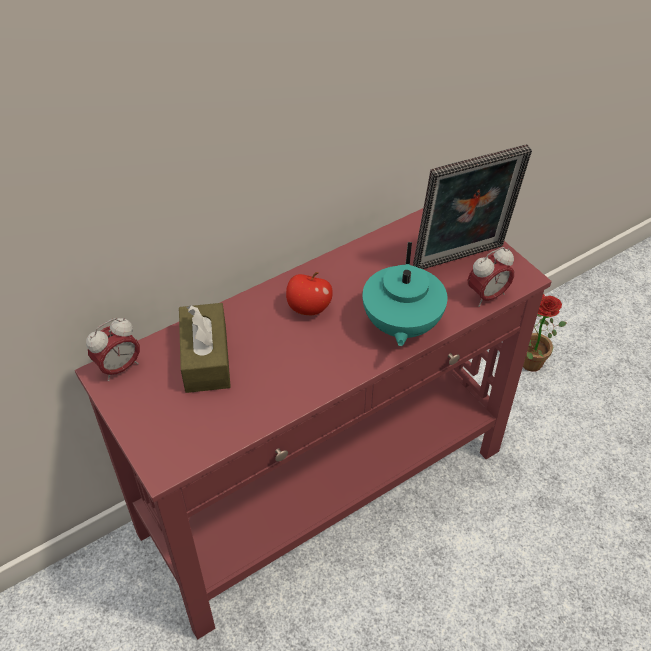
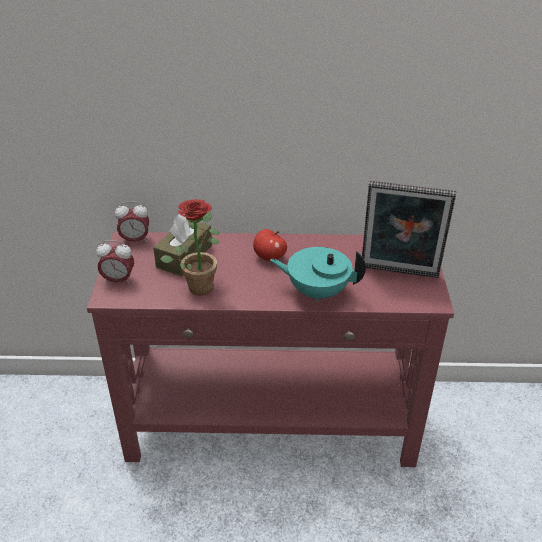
camera: 35 degrees right, 10 degrees down
turquoise teapot [362,242,447,346] -> turquoise teapot turned 60 degrees clockwise [270,247,366,302]
alarm clock [468,247,514,307] -> alarm clock moved to [96,240,134,285]
potted plant [523,294,567,372] -> potted plant moved to [160,199,220,296]

